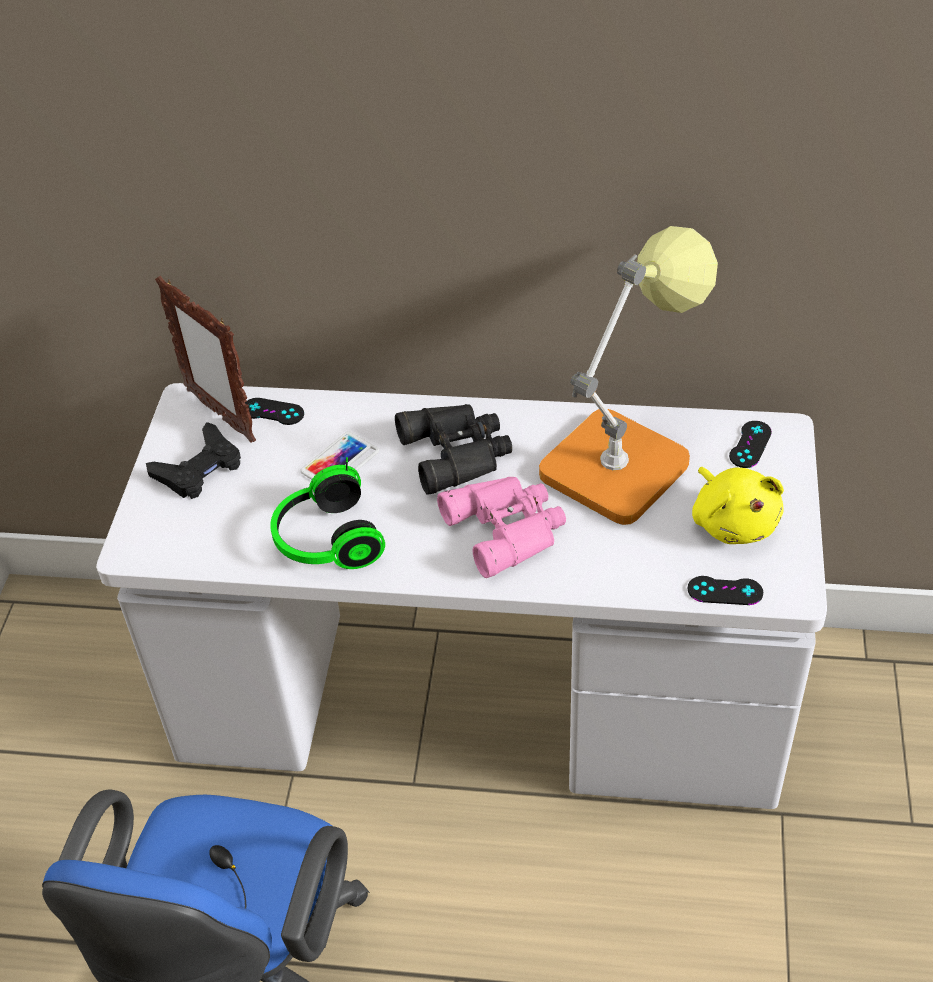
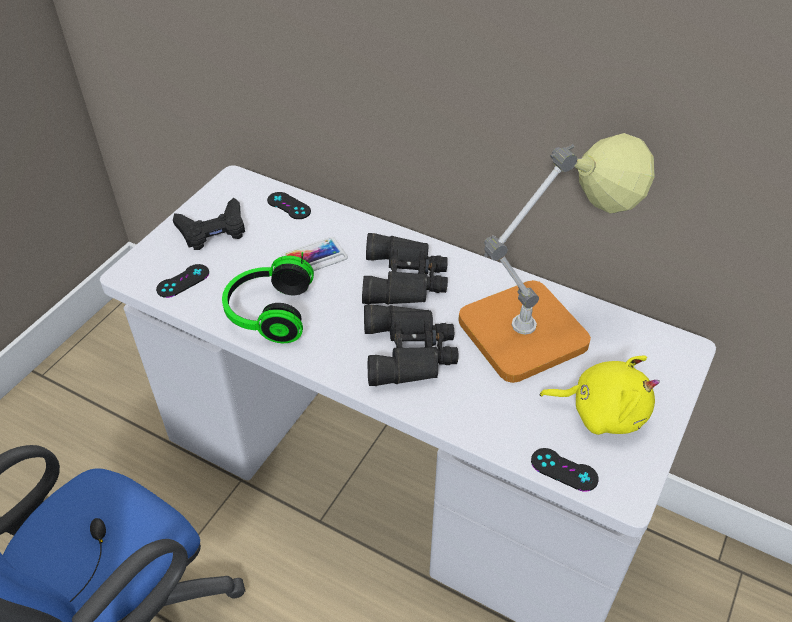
camera: 20 degrees right, 0 degrees up
picture frame [155,276,256,443] -> none
pink binoculars [437,477,566,578] -> black binoculars [364,304,459,386]
yellow plush toy [692,467,784,544] -> yellow plush toy turned 75 degrees counterclockwise [539,355,660,435]
black game controller [729,421,772,468] -> black game controller moved to [156,264,209,298]

